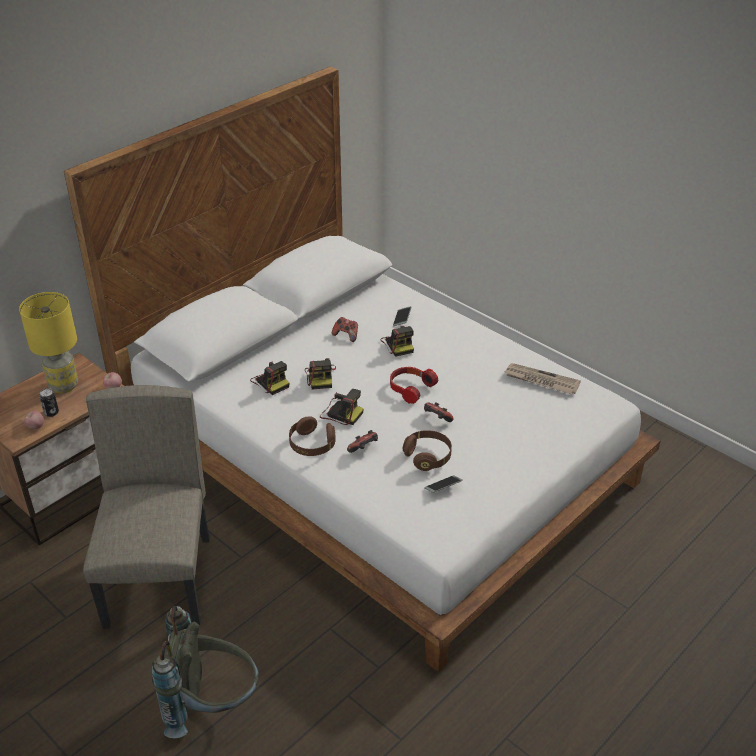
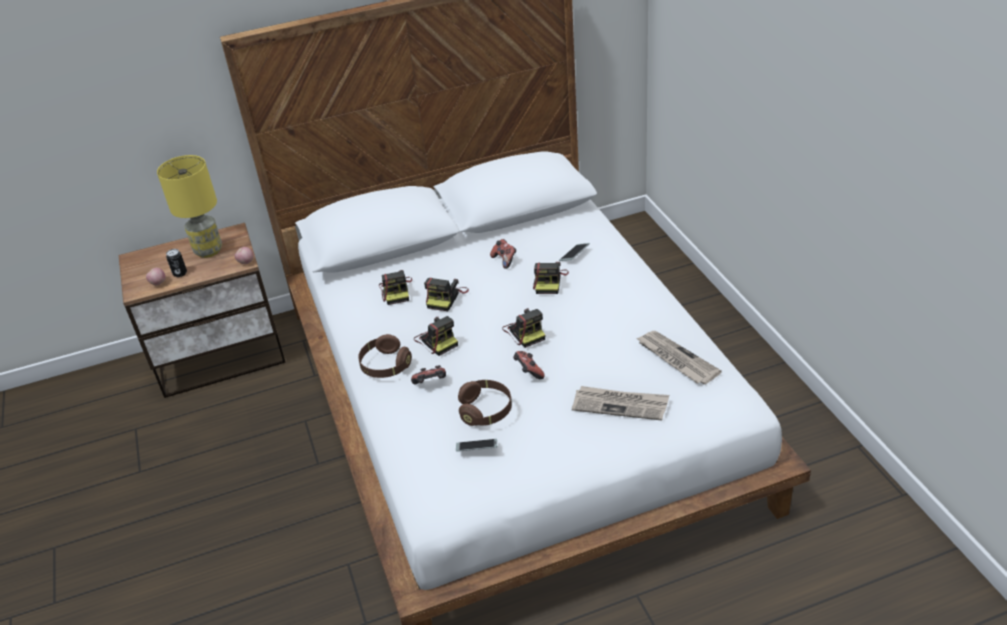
camera: 30 degrees right, 0 degrees up
beige chair [83,385,210,629] -> none
grey backpack [152,606,259,738] -> none
headphones [390,367,438,404] -> camera [502,308,545,348]
none -> newspaper [572,386,669,420]

